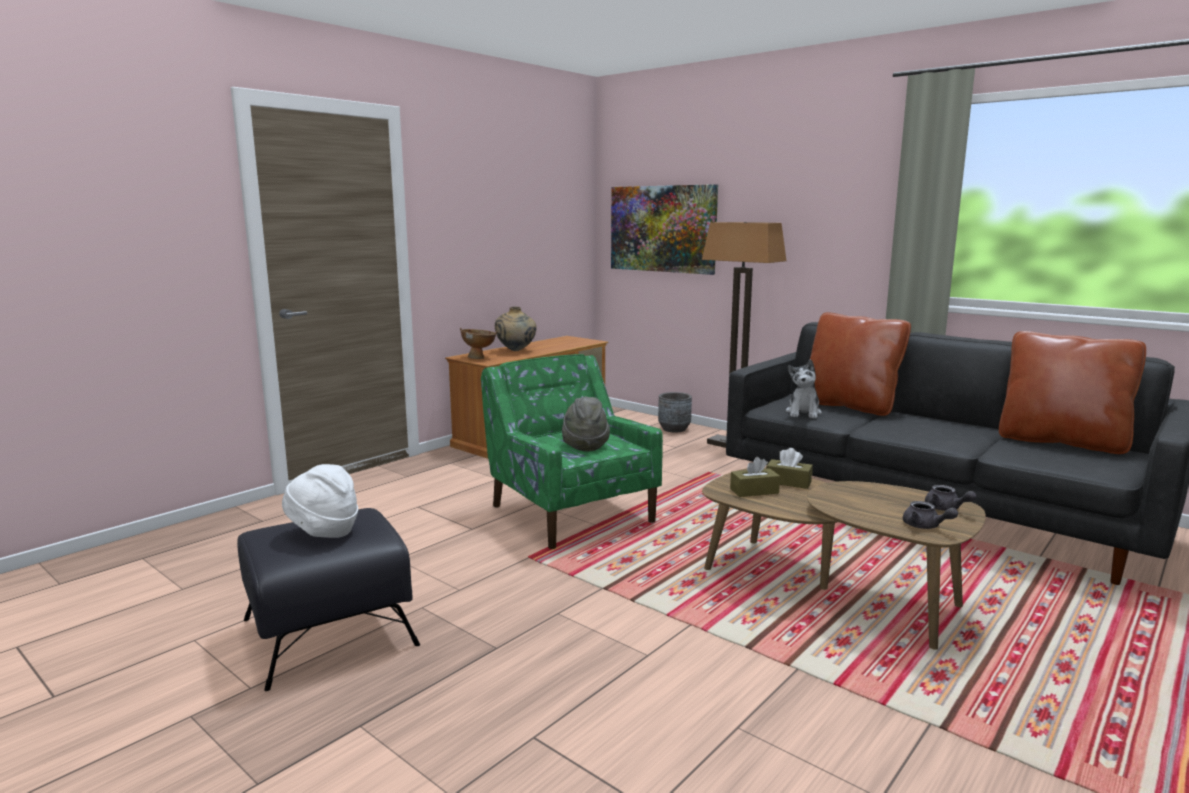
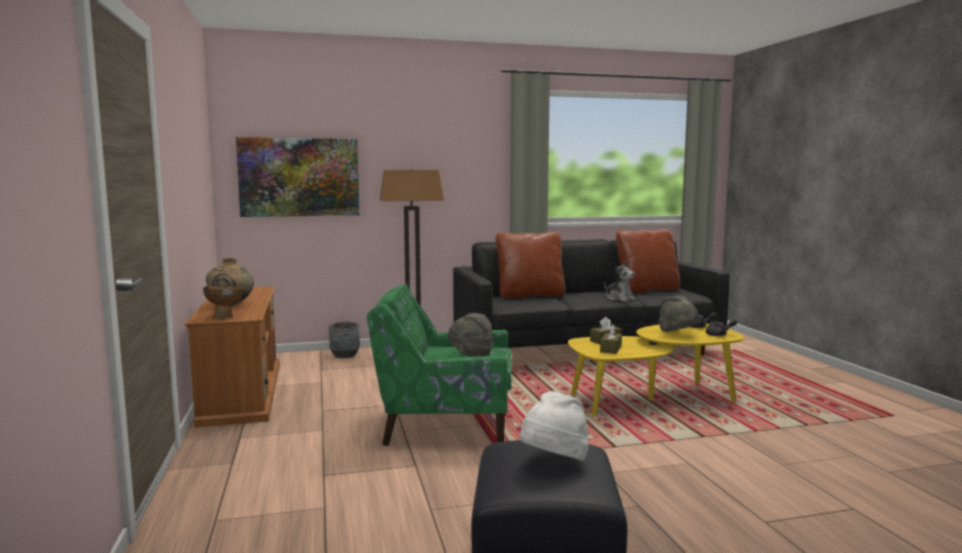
camera: 55 degrees left, 5 degrees down
brown coffee table [702,468,986,650] -> yellow coffee table [568,324,744,416]
plush toy [785,359,822,419] -> plush toy moved to [604,261,636,302]
none -> grey hat [659,295,699,332]

